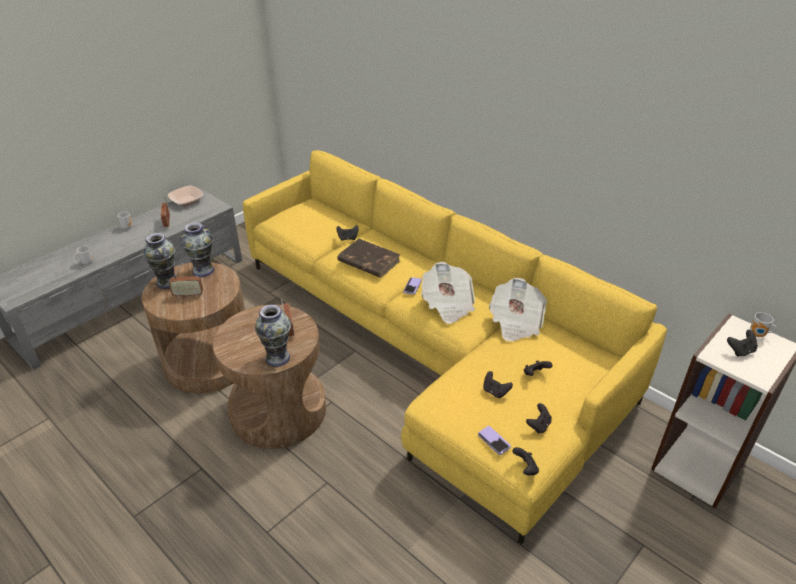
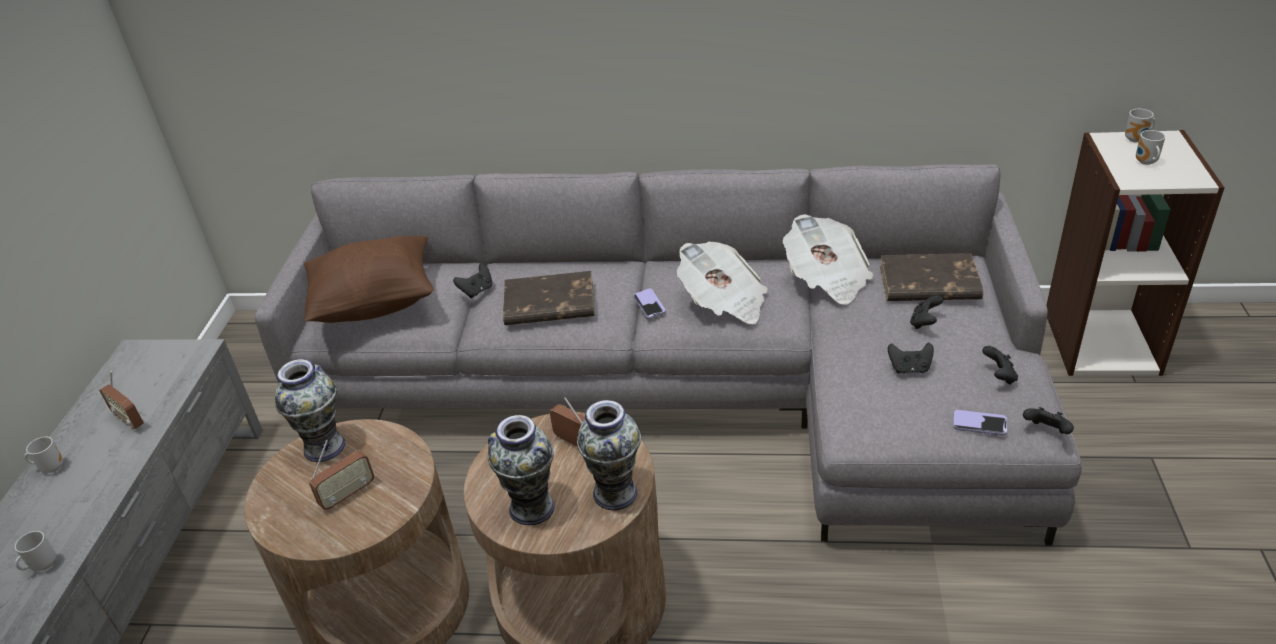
camera: 35 degrees left, 0 degrees up
vase [144,233,176,289] -> vase moved to [488,415,555,525]
bowl [168,186,203,206] -> none
yellow sofa [243,150,667,545] -> grey sofa [255,164,1082,546]
black game controller [727,330,758,357] -> mug [1136,130,1166,165]
none -> brown pillow [304,236,434,323]
none -> brown book [880,253,983,301]

